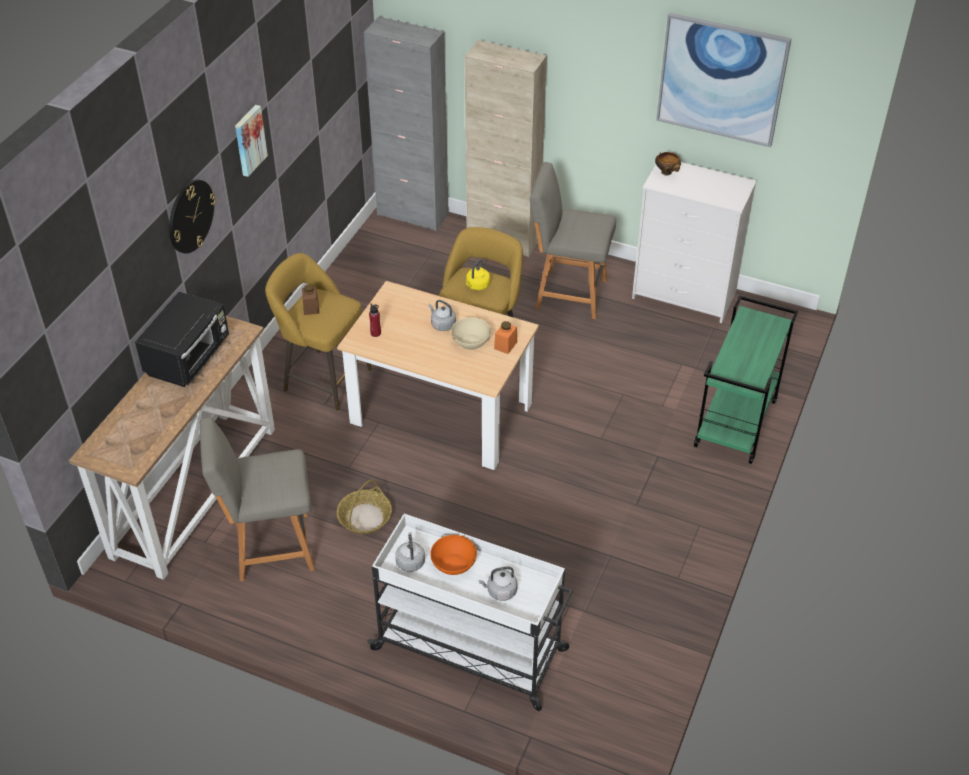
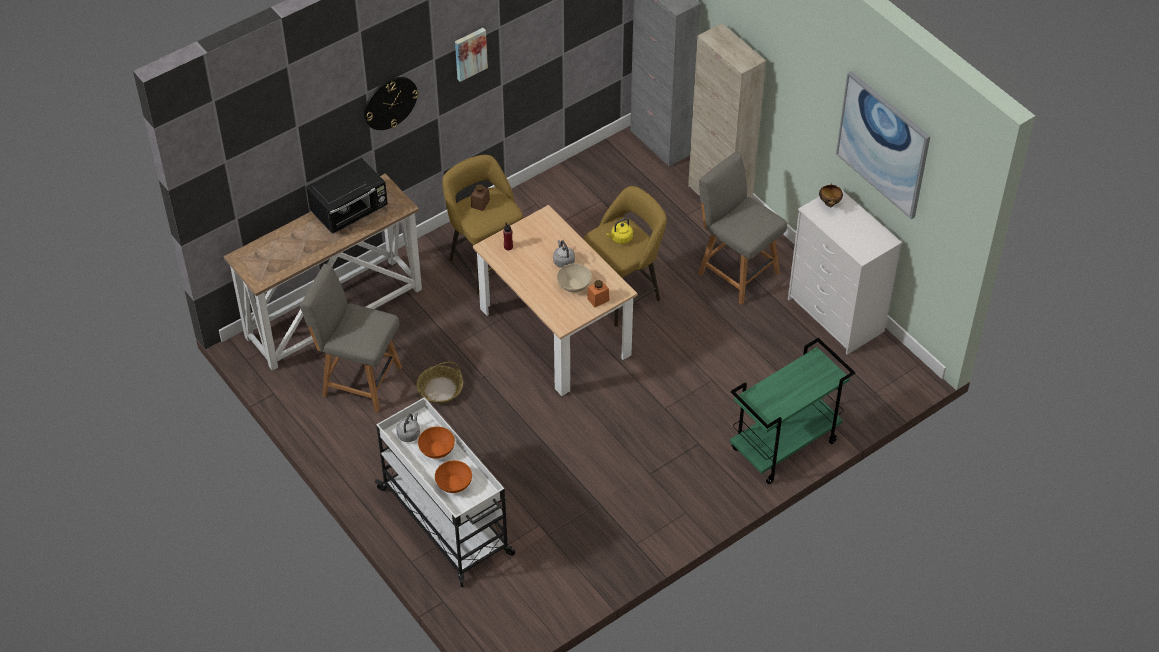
camera: 30 degrees right, 5 degrees up
grey kettle [479,567,518,601] -> orange bowl [435,460,472,493]

